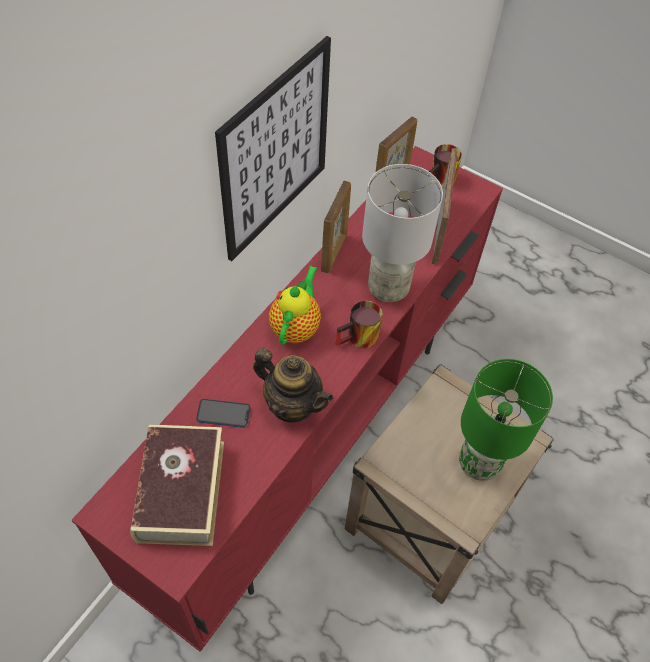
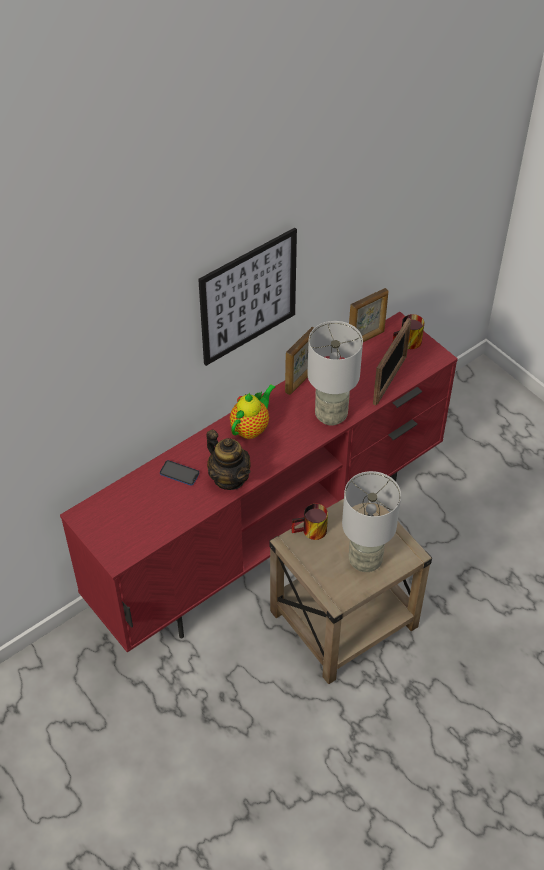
camera: 20 degrees right, 5 degrees down
book [130,424,224,546] -> none
mug [336,300,383,348] -> mug moved to [292,504,328,540]
green table lamp [459,359,553,481] -> grey table lamp [342,471,401,572]

